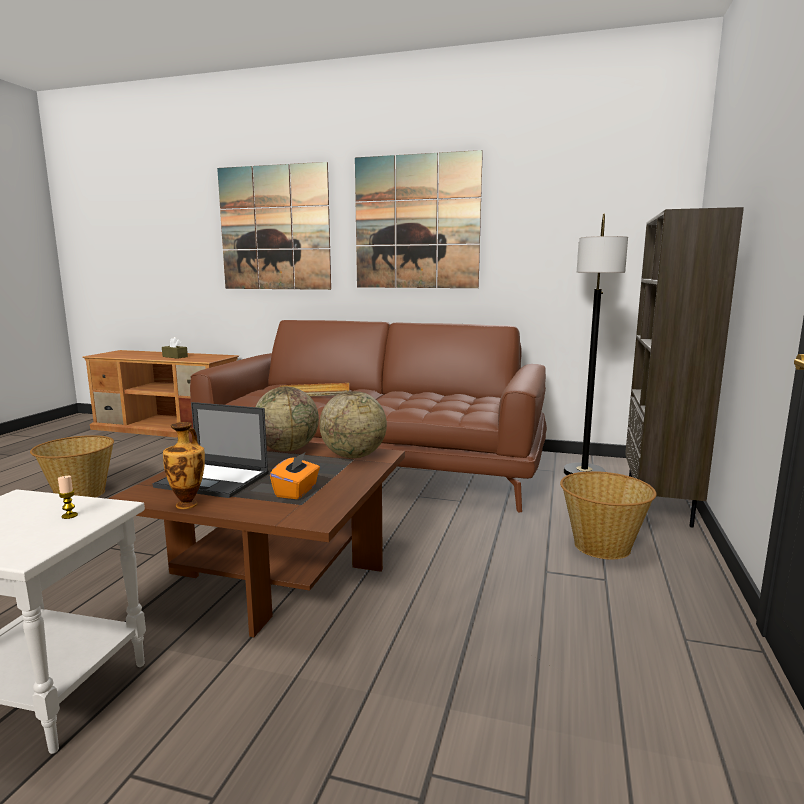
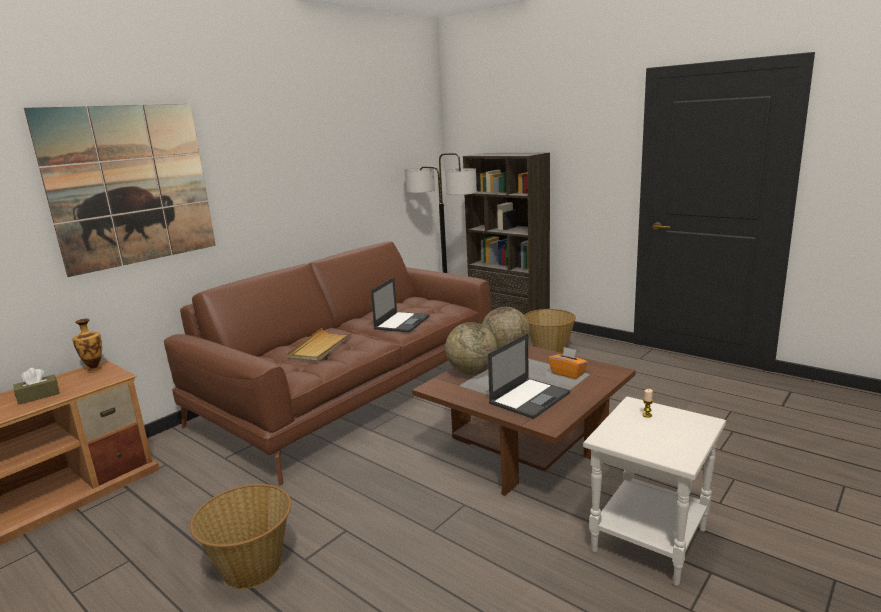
camera: 65 degrees left, 5 degrees up
vase [163,422,205,509] -> vase moved to [72,319,102,373]
picture [355,150,483,288] -> none
none -> laptop [371,277,430,333]

